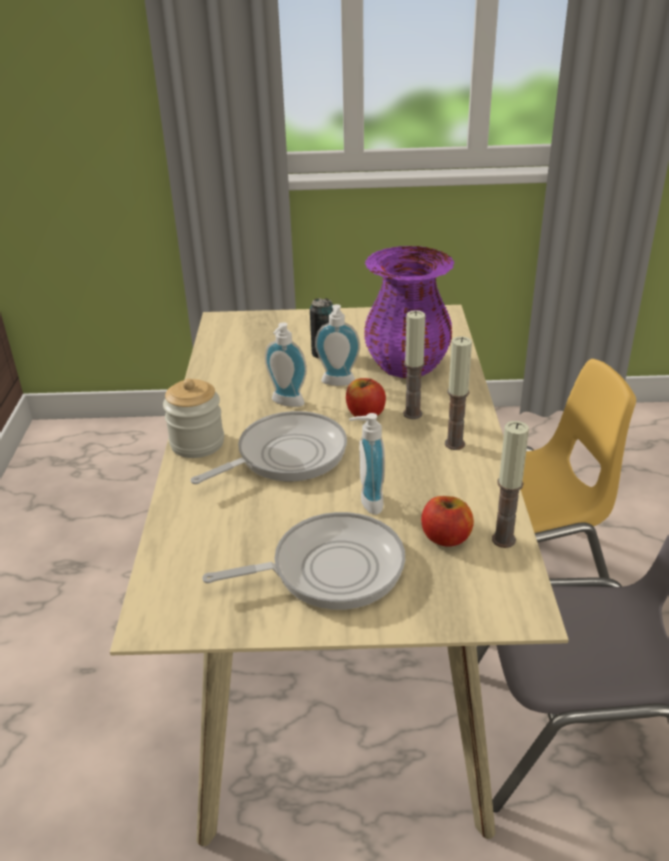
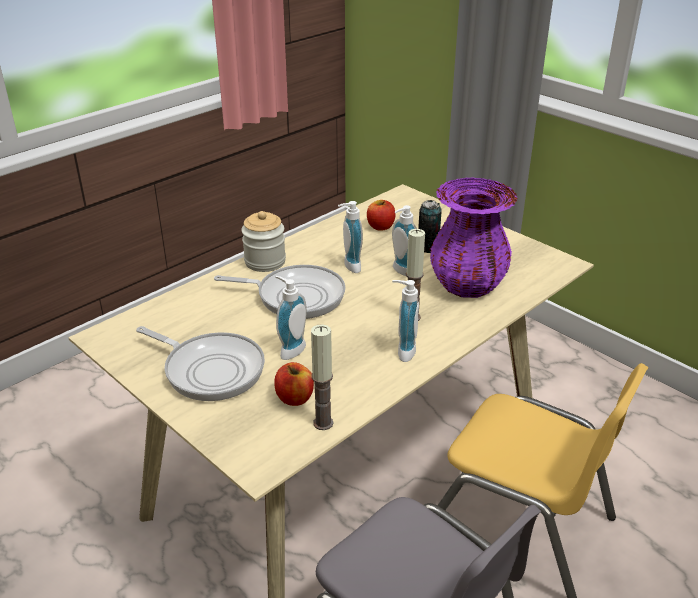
camera: 45 degrees right, 0 degrees up
apple [346,378,386,417] -> apple moved to [367,200,396,230]
candle [445,336,472,450] -> soap dispenser [392,280,419,362]

